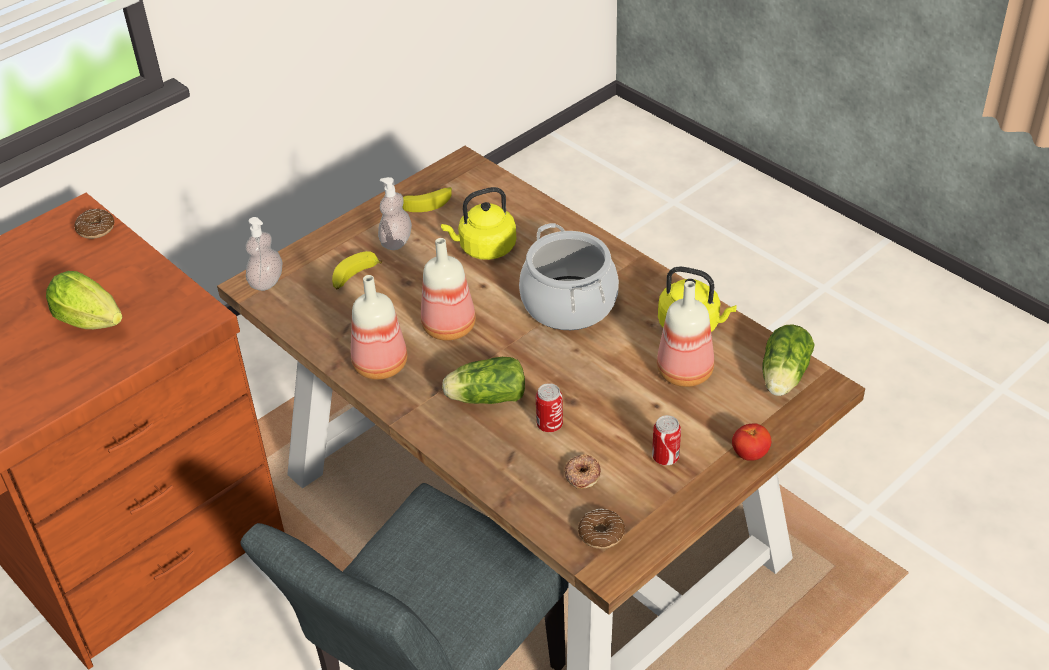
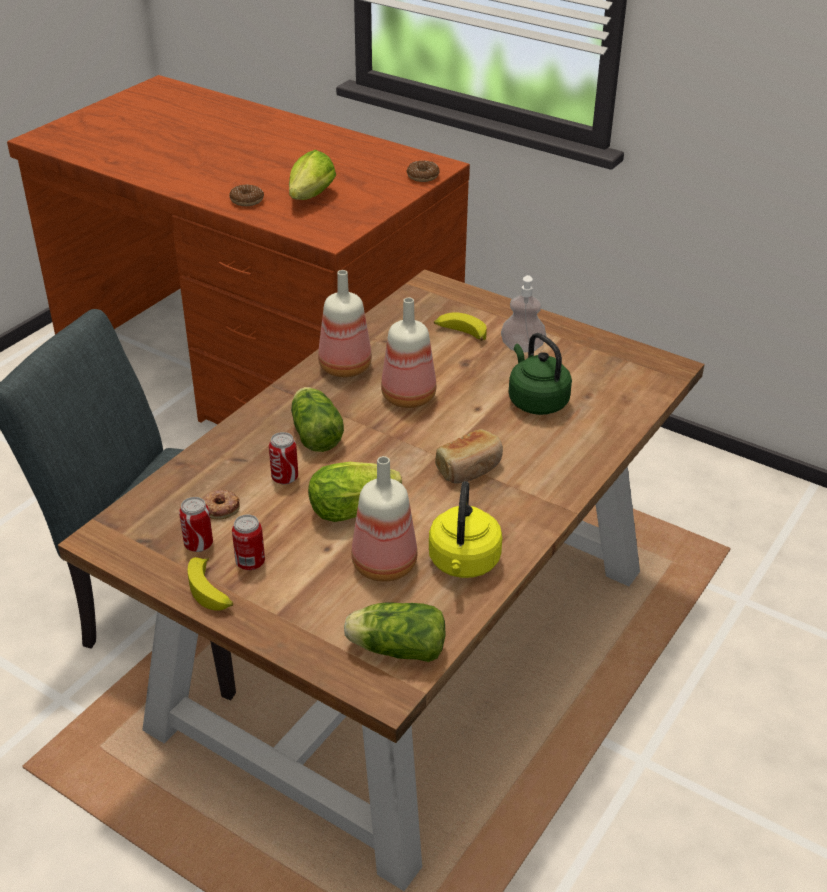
camera: 75 degrees right, 5 degrees down
soap dispenser [246,217,282,291] -> none
banana [403,187,452,212] -> banana moved to [188,557,233,611]
yellow kettle [441,187,516,260] -> green kettle [508,333,572,415]
cooking pot [519,223,619,330] -> bread [435,429,503,484]
donut [578,509,625,549] -> donut moved to [229,185,264,206]
tomato [732,423,771,461] -> none
none -> can [179,497,213,552]
none -> lettuce [308,462,402,522]

